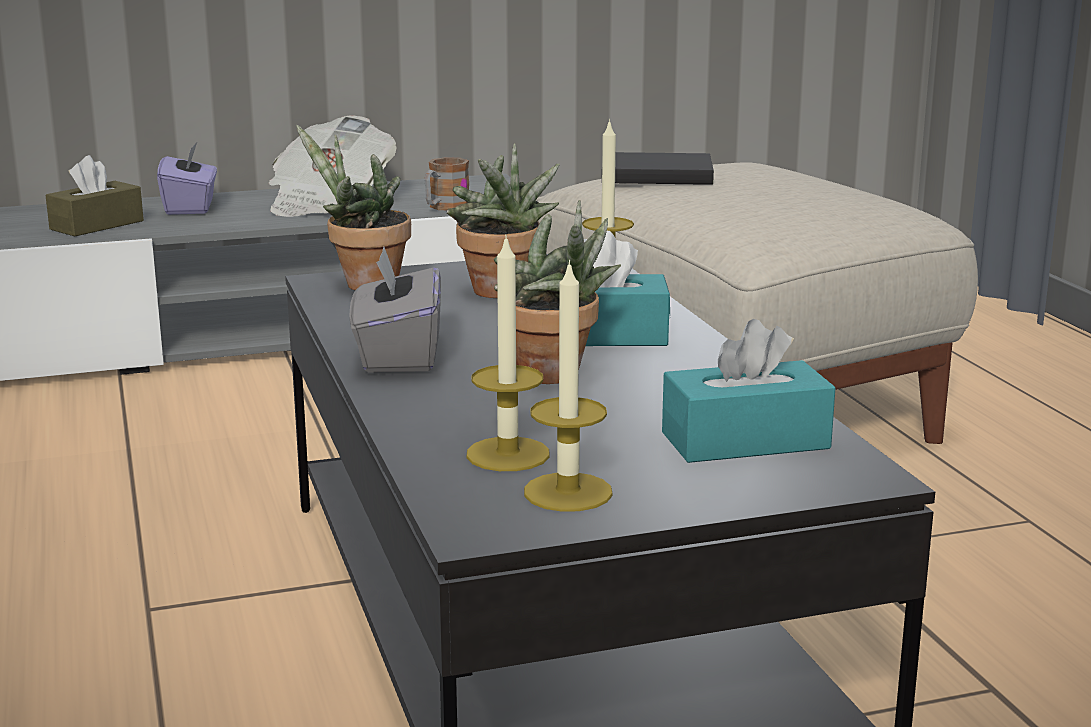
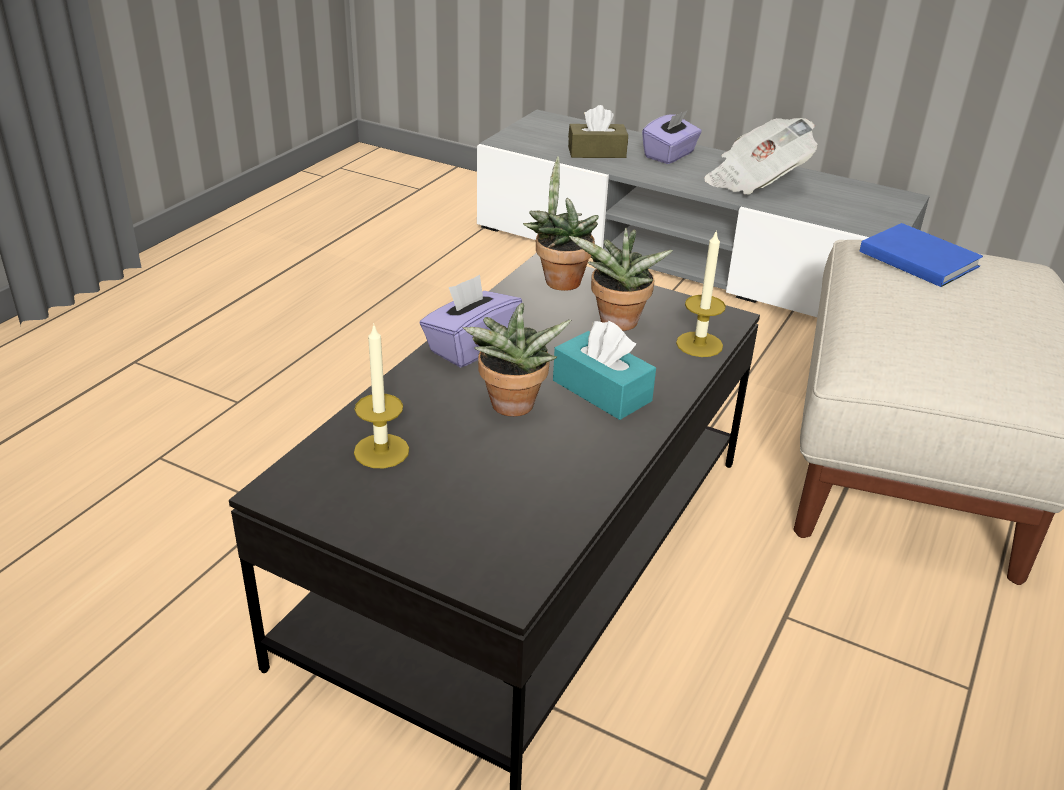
camera: 45 degrees right, 15 degrees up
grey tissue box [349,247,441,373] -> purple tissue box [420,275,522,368]
mug [425,157,469,210] -> none
candle [524,260,613,512] -> none
black book [615,152,714,185] -> blue book [859,223,983,287]
turquoise tissue box [662,319,836,463] -> none

